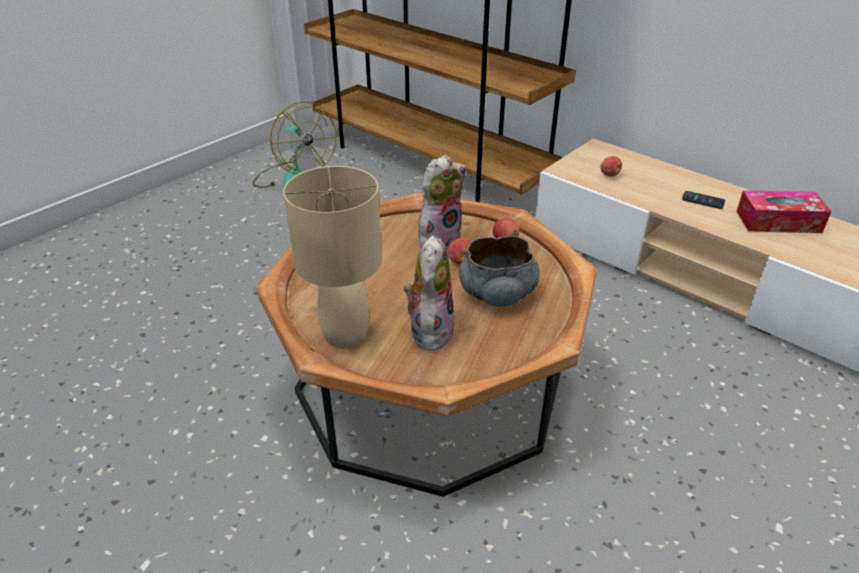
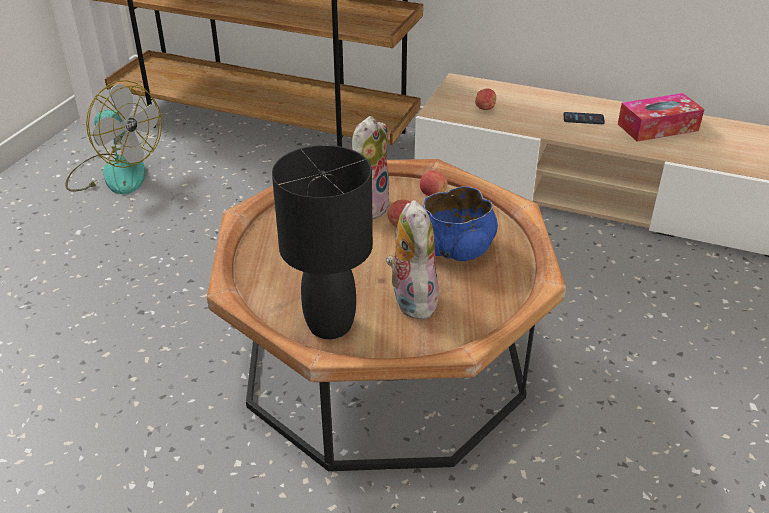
camera: 20 degrees left, 0 degrees up
beige table lamp [283,166,382,349] -> black table lamp [272,145,373,339]
grey bowl [459,236,540,306] -> blue bowl [423,187,498,261]

